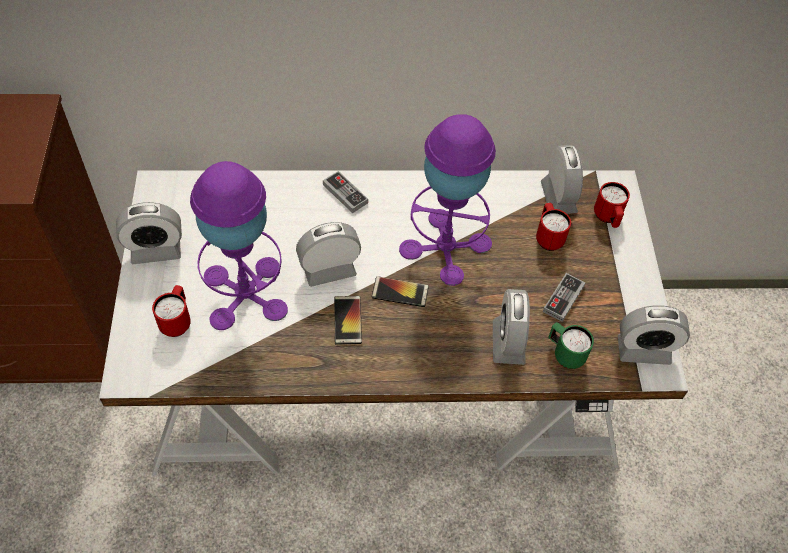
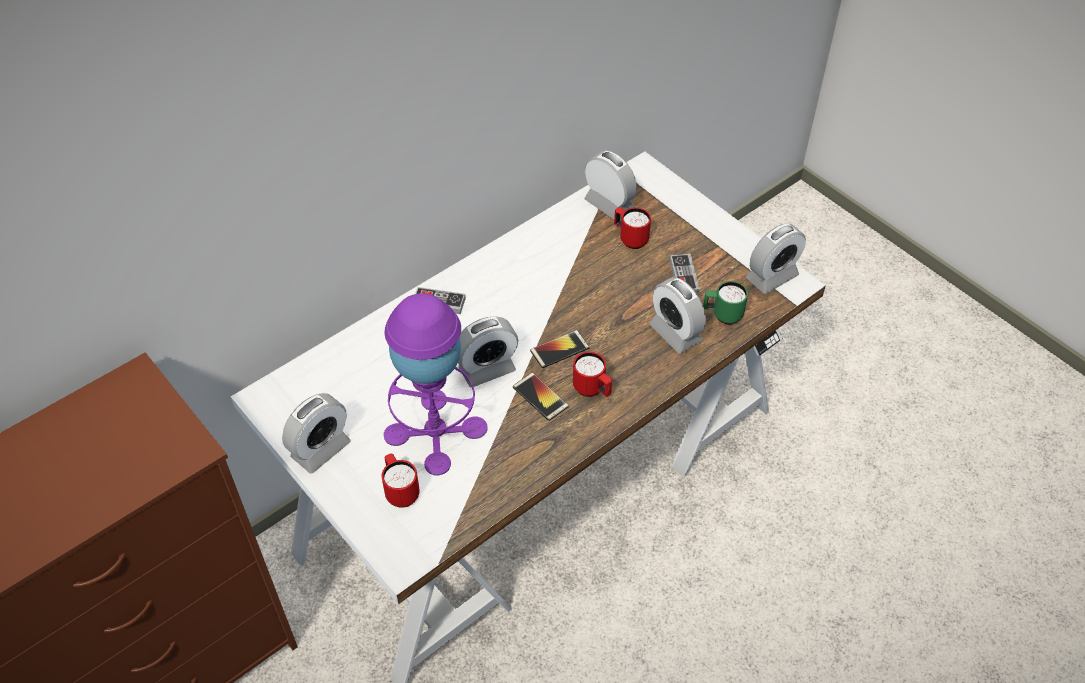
camera: 35 degrees left, 5 degrees down
alarm clock [296,222,361,287] -> alarm clock turned 150 degrees counterclockwise [458,317,518,388]
purple table lamp [399,114,496,286] -> none
red mug [594,182,630,228] -> red mug moved to [573,352,612,397]

